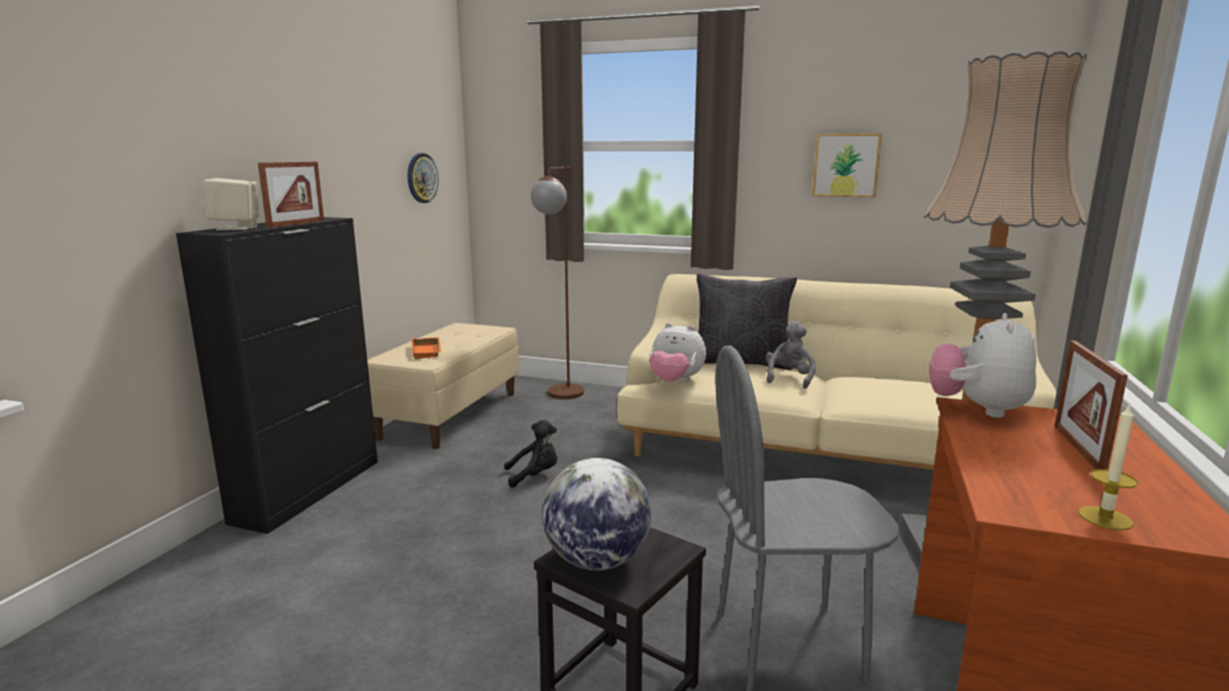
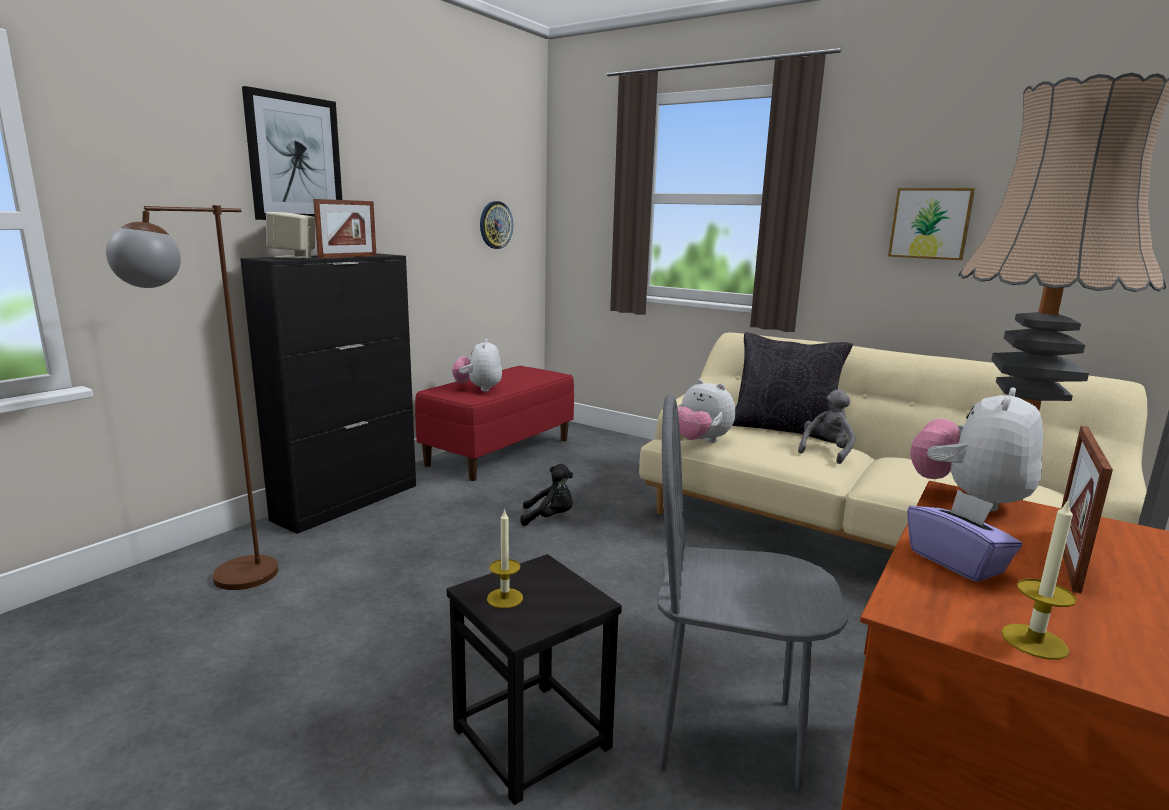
camera: 15 degrees right, 0 degrees up
beige bench [367,323,519,449] -> red bench [415,366,574,481]
orange tray [411,337,442,359] -> plush toy [452,339,502,391]
brown floor lamp [531,165,584,399] -> brown floor lamp moved to [106,205,279,590]
globe [542,458,652,570] -> candle [487,509,523,609]
none -> picture [242,86,342,220]
none -> purple tissue box [907,489,1022,582]

